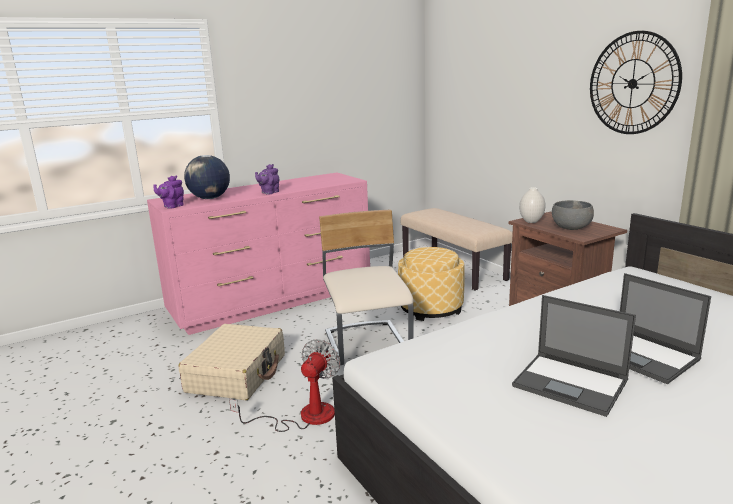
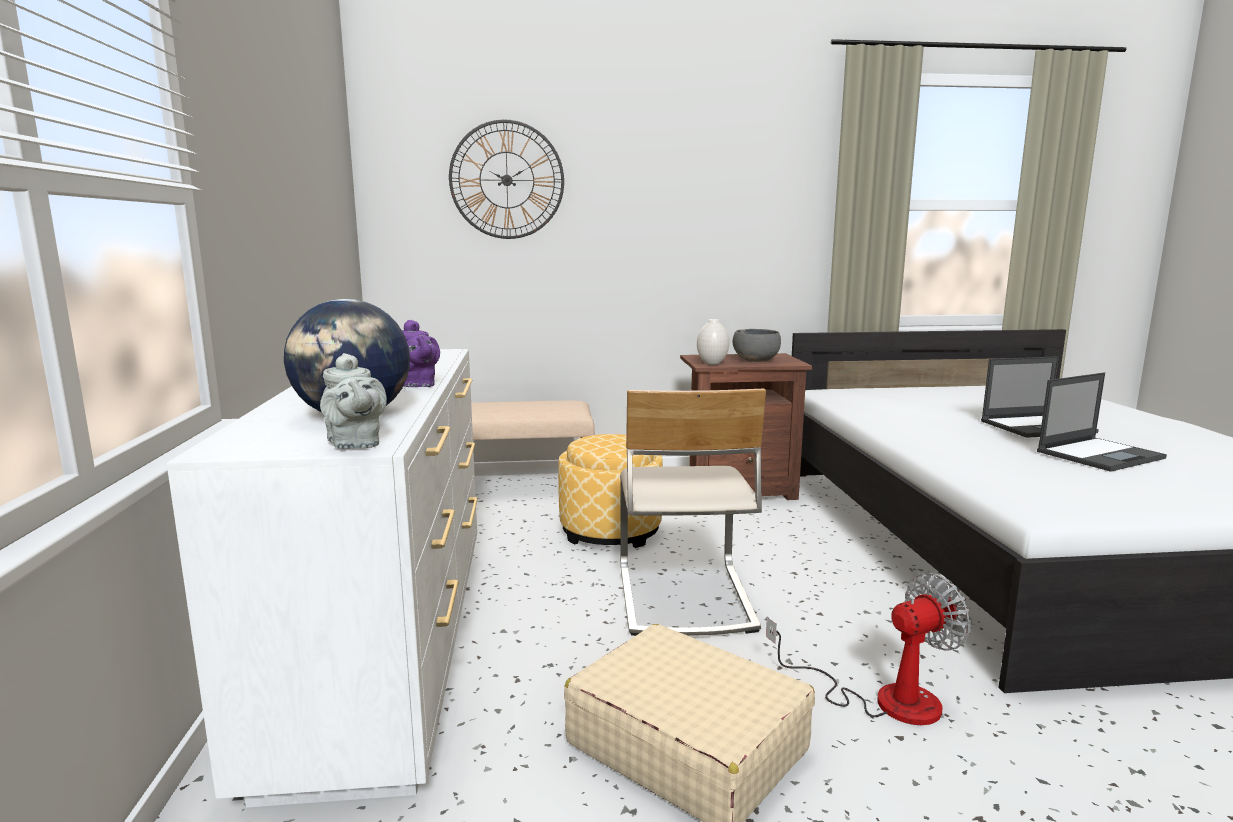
camera: 65 degrees left, 5 degrees down
pink dresser [147,173,370,335] -> white dresser [167,349,478,808]
purple teapot [153,176,184,209] -> grey teapot [320,353,387,449]
fan [229,339,341,432] -> fan turned 105 degrees clockwise [766,573,972,725]
beige chair [319,210,414,365] -> beige chair turned 105 degrees counterclockwise [620,389,766,636]
wall clock [590,31,682,134] -> wall clock moved to [449,120,564,239]

